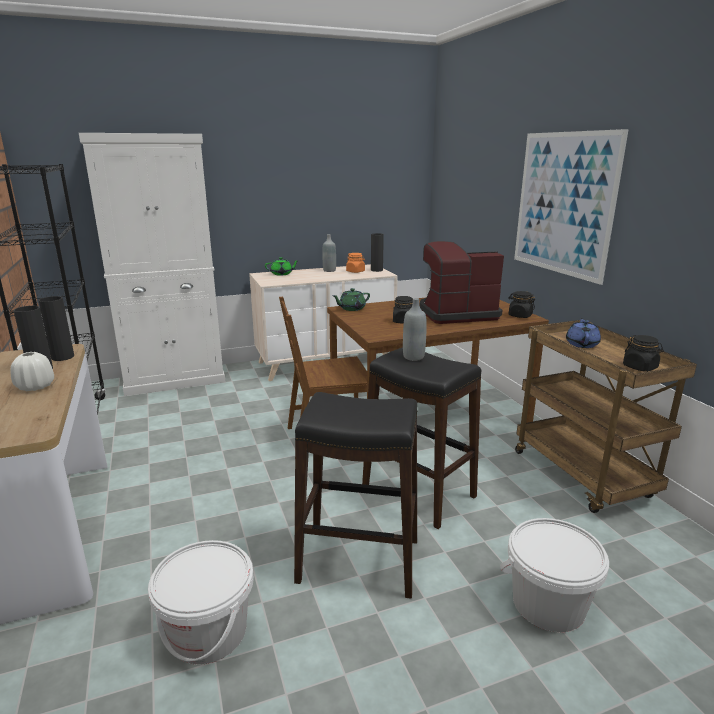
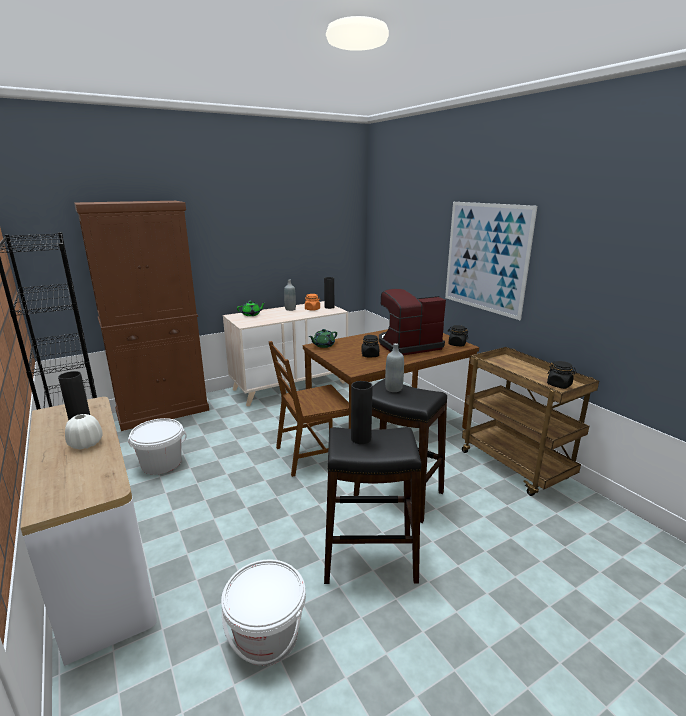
camera: 10 degrees left, 0 degrees up
black vase [38,296,74,361] -> black vase moved to [351,381,373,444]
white cabinet [79,133,225,396] -> brown cabinet [74,201,209,431]
white bucket [500,518,609,632] -> white bucket moved to [128,418,187,475]
blue teapot [566,318,601,348] -> none

